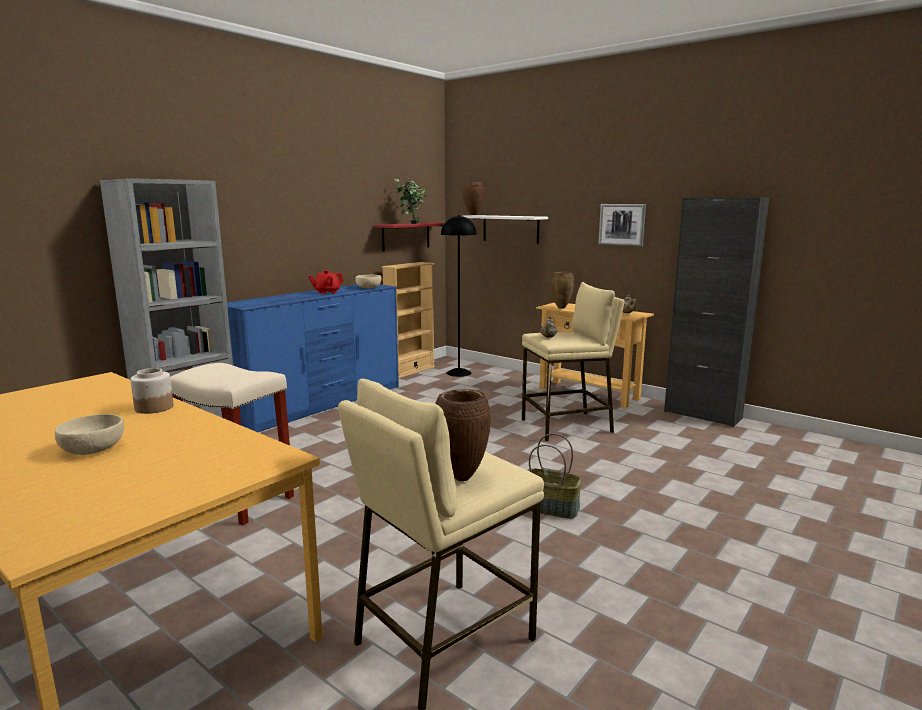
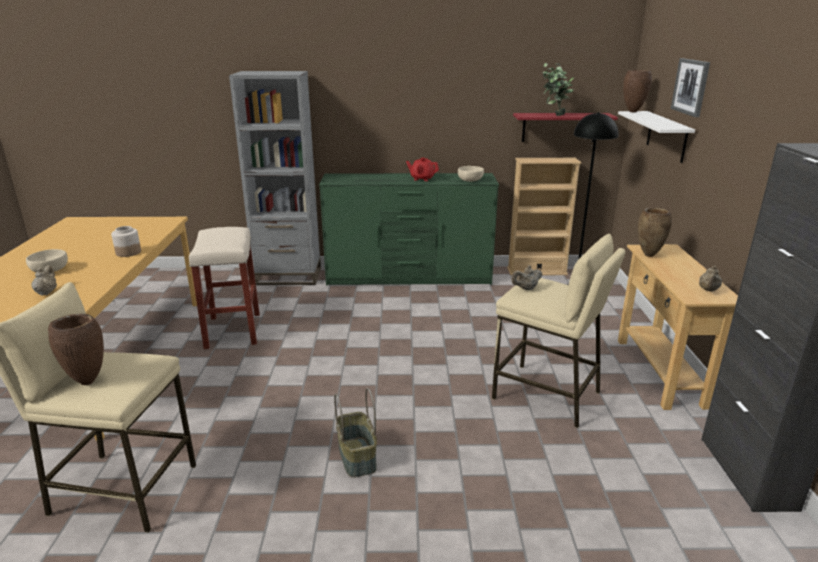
camera: 50 degrees right, 10 degrees up
blue dresser [227,284,399,432] -> green dresser [319,173,499,285]
picture [598,204,646,247] -> picture moved to [671,58,710,117]
none -> beige teapot [32,265,57,296]

